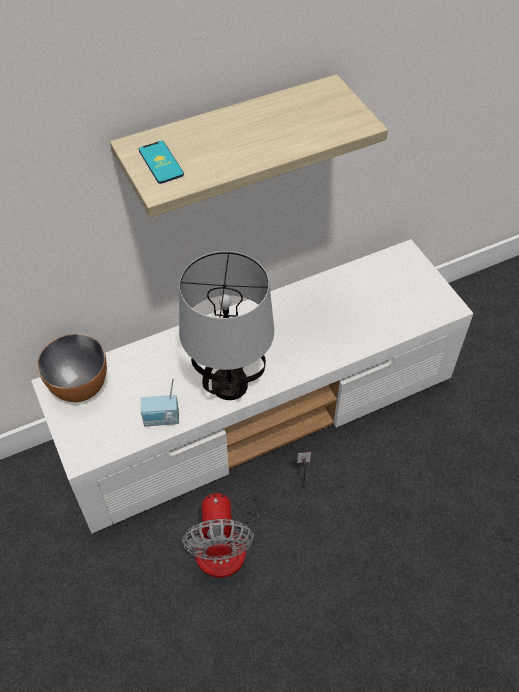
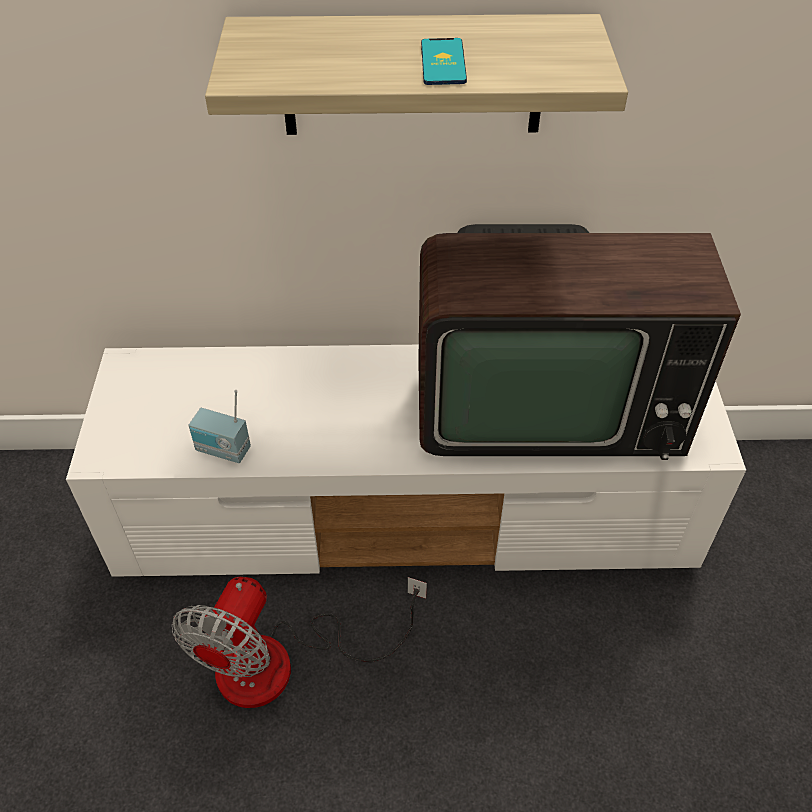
camera: 25 degrees right, 5 degrees down
bowl [37,334,107,402] -> none
phone [139,141,184,184] -> phone moved to [421,38,467,85]
table lamp [179,251,274,400] -> none
none -> television [418,224,741,460]

